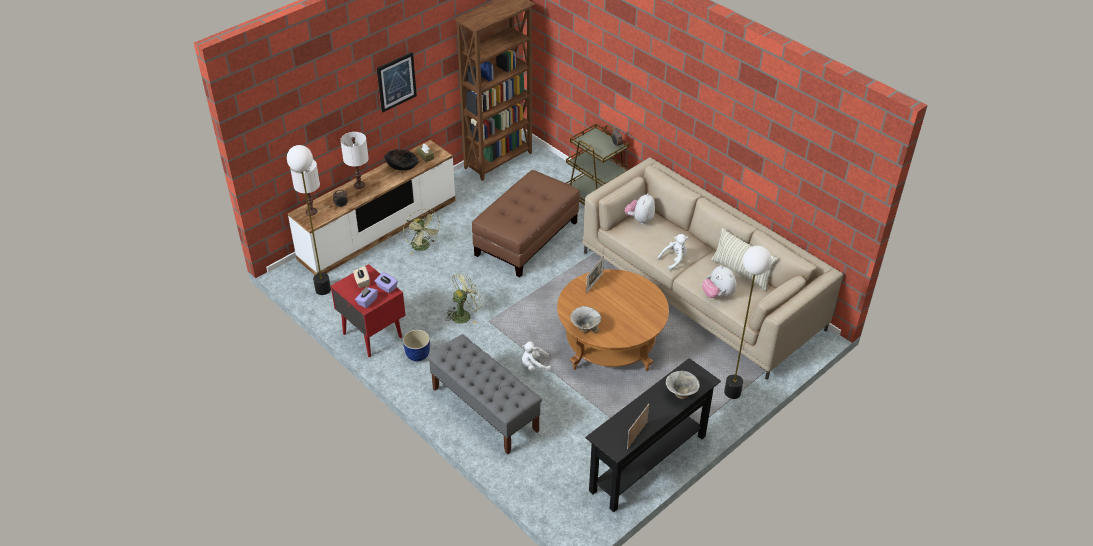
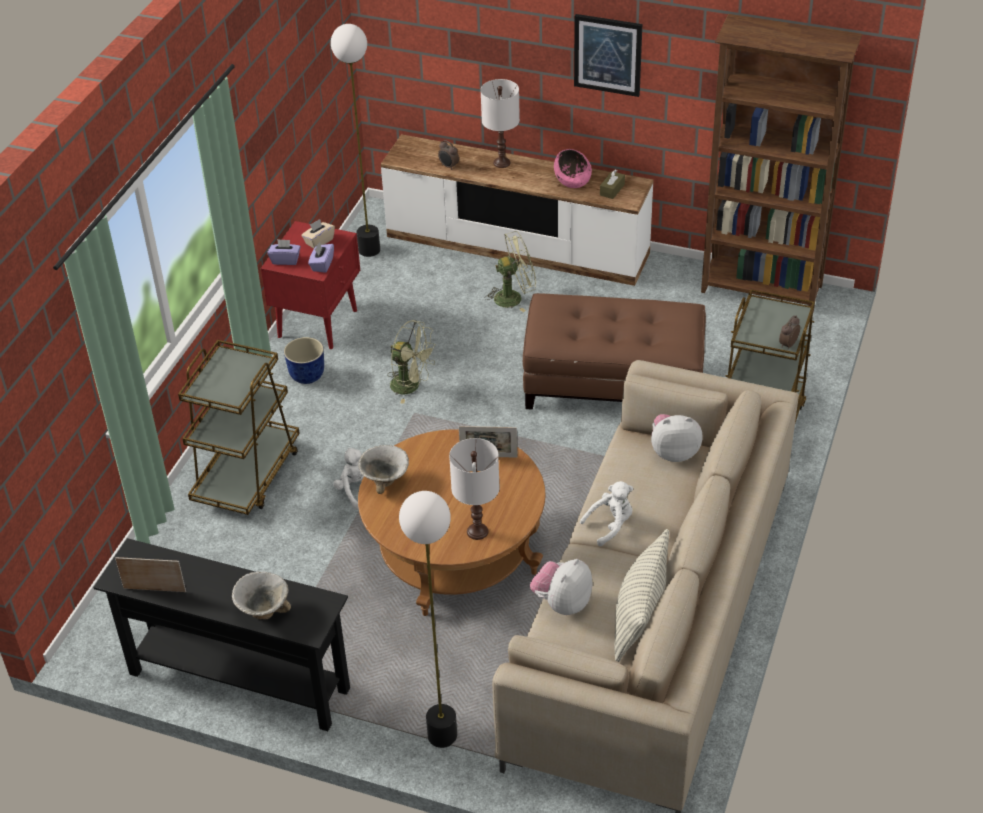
camera: 65 degrees right, 0 degrees up
white table lamp [290,160,320,216] -> white table lamp moved to [449,438,500,540]
black bowl [384,149,418,170] -> pink bowl [554,149,592,188]
green fan [403,209,442,255] -> green fan turned 135 degrees counterclockwise [485,231,536,312]
grey bench [428,334,542,455] -> brown cart [178,340,300,515]
white plush toy [657,234,688,271] -> white plush toy turned 60 degrees counterclockwise [580,481,633,546]

